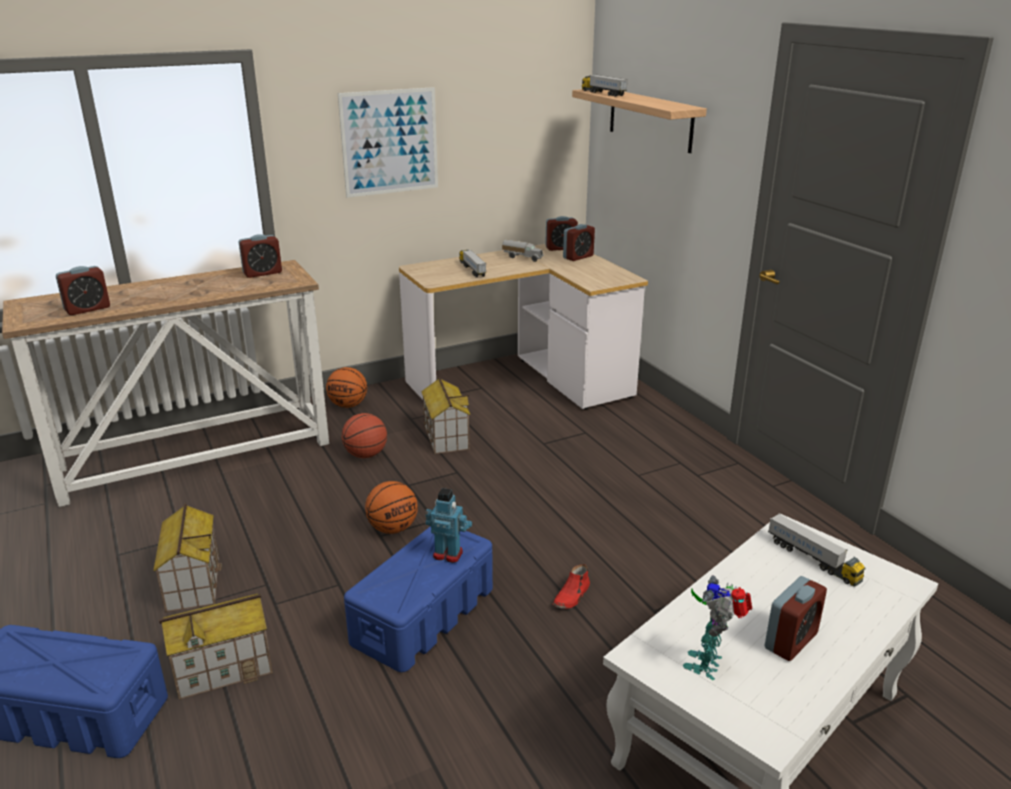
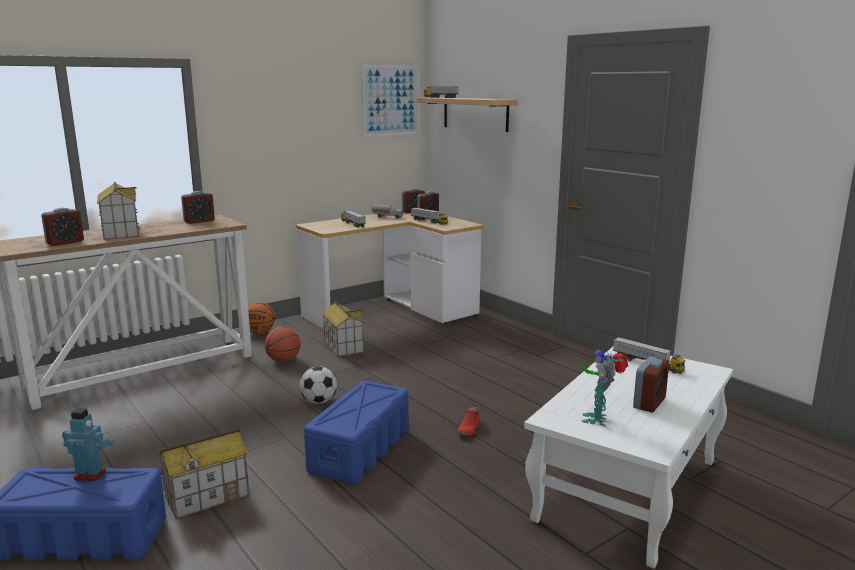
camera: 10 degrees left, 10 degrees down
toy house [153,503,222,613] -> toy house moved to [97,182,140,240]
picture [338,87,438,198] -> picture moved to [361,65,419,137]
basketball [365,481,418,534] -> football [299,366,337,404]
toy robot [425,488,472,563] -> toy robot moved to [62,408,114,482]
none -> toy truck [411,208,448,225]

